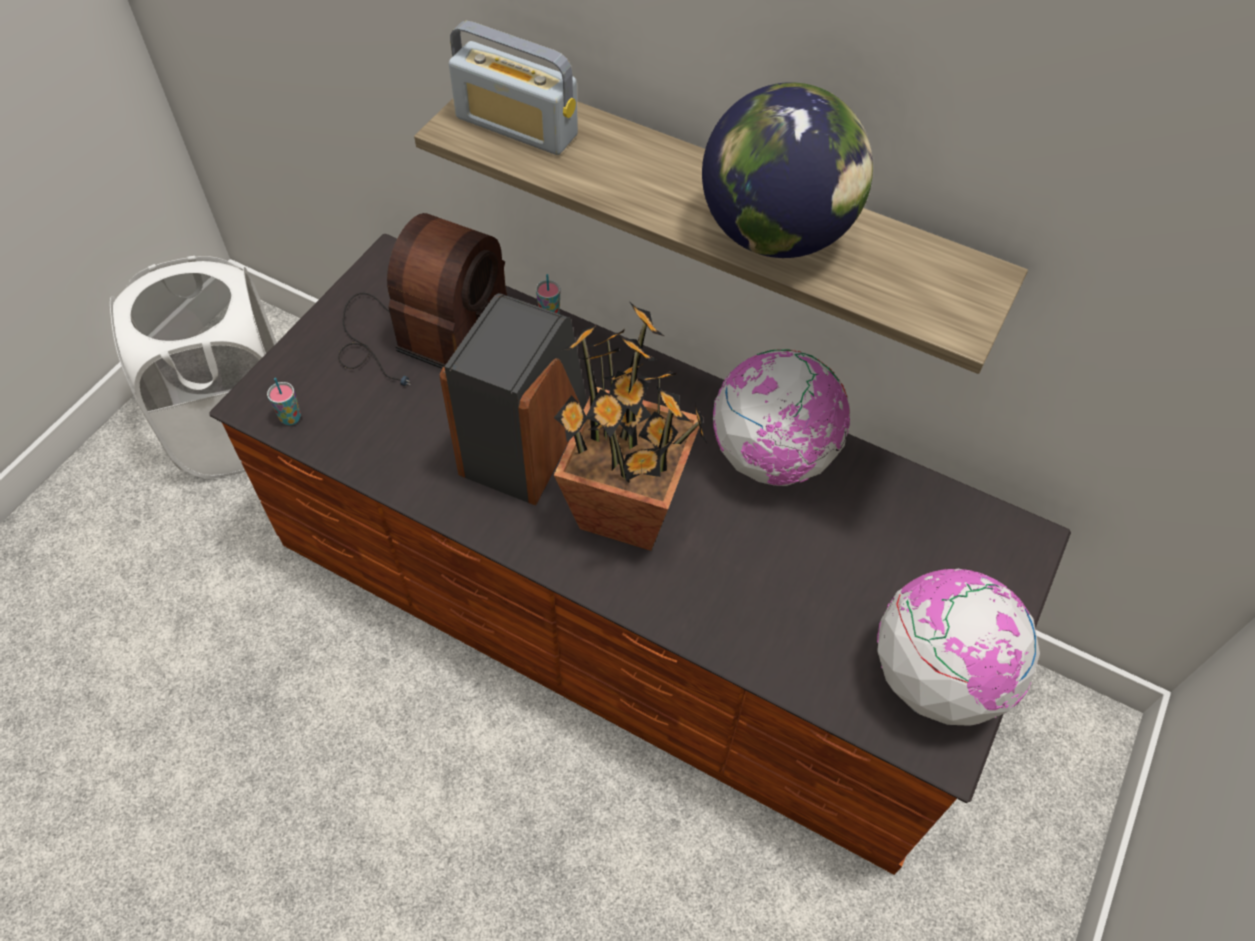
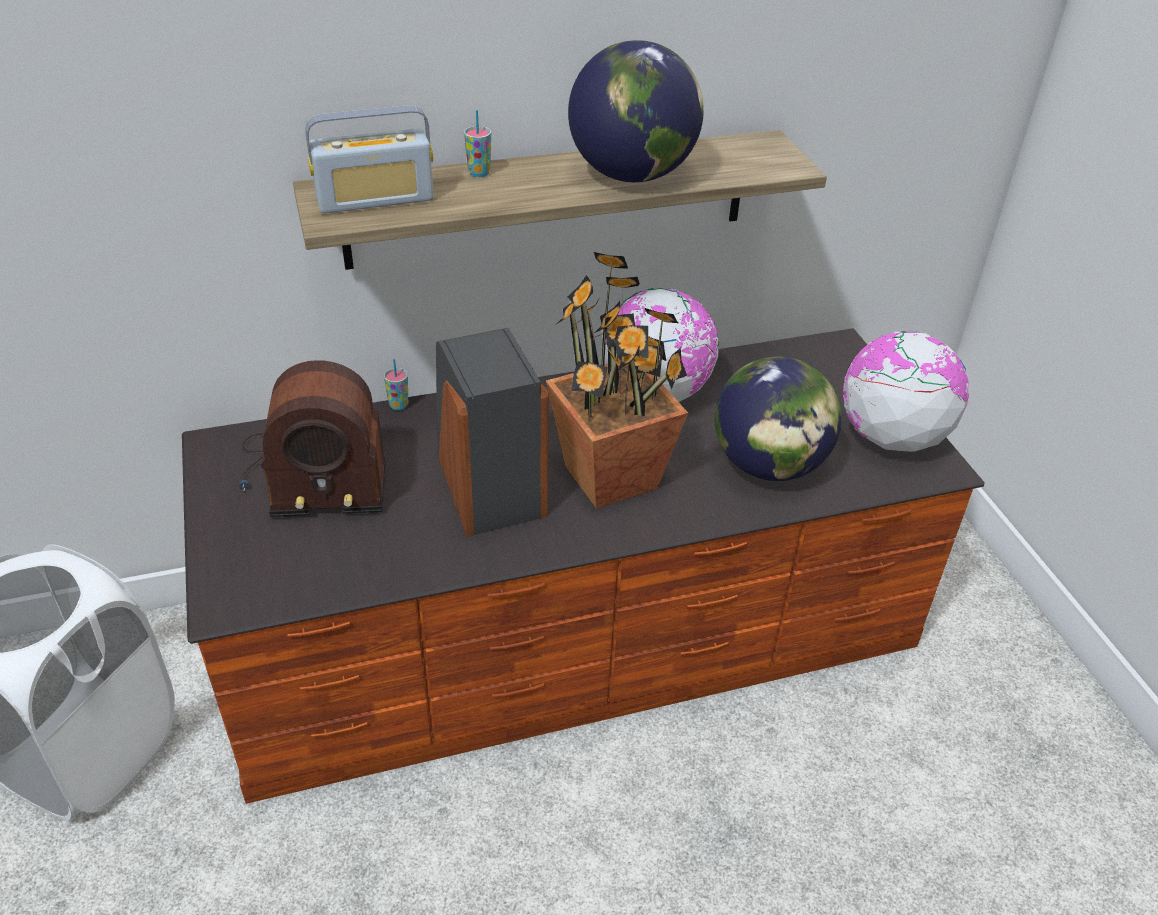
camera: 45 degrees left, 15 degrees down
cup [267,378,301,425] -> cup moved to [464,110,491,177]
radio [338,213,507,386] -> radio turned 105 degrees clockwise [239,360,385,517]
none -> globe [715,356,842,481]

